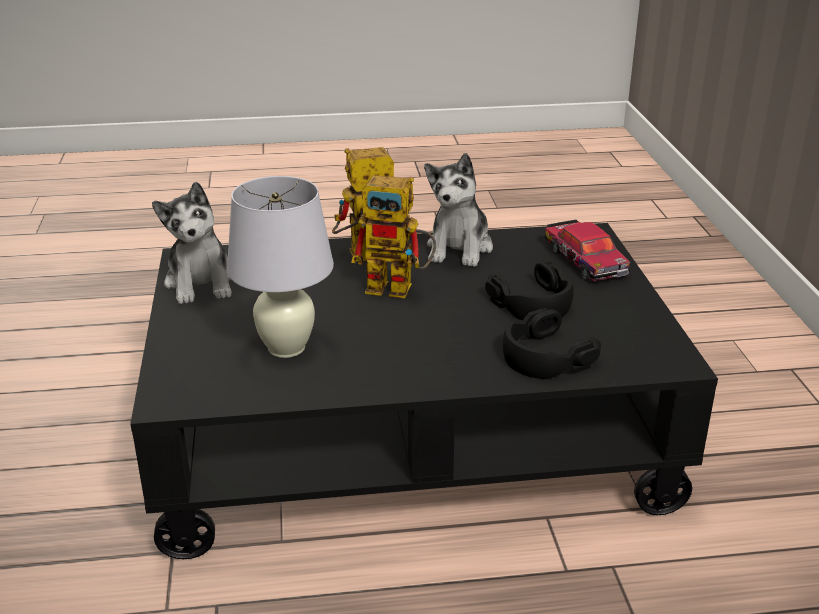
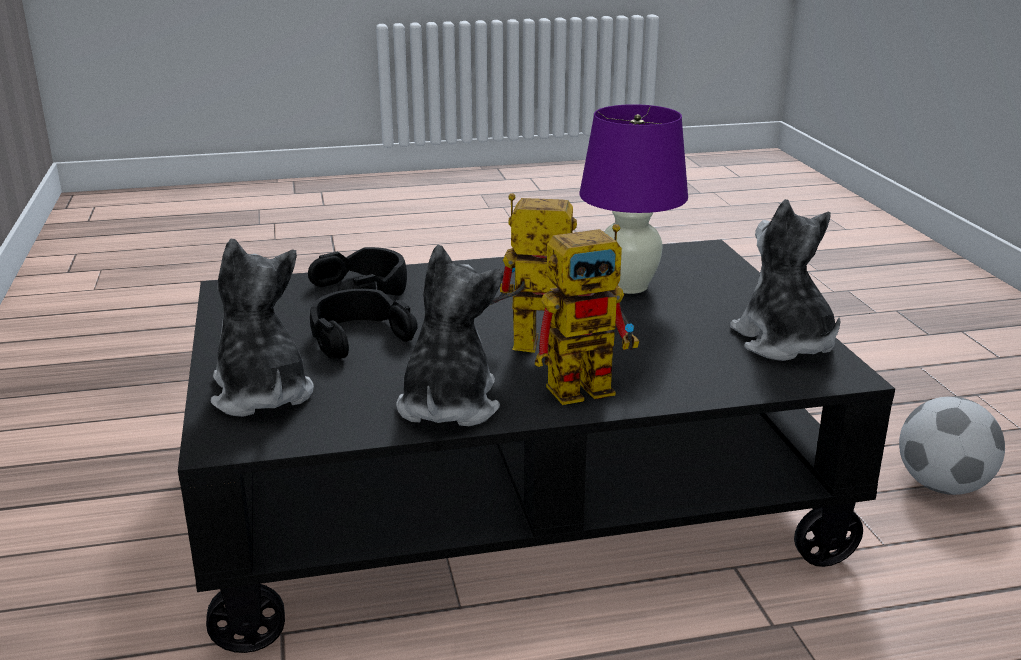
camera: 175 degrees right, 5 degrees down
white table lamp [227,176,334,358] -> purple table lamp [580,104,688,294]
toy car [545,220,630,281] -> plush toy [211,238,314,417]
none -> football [899,396,1005,495]

